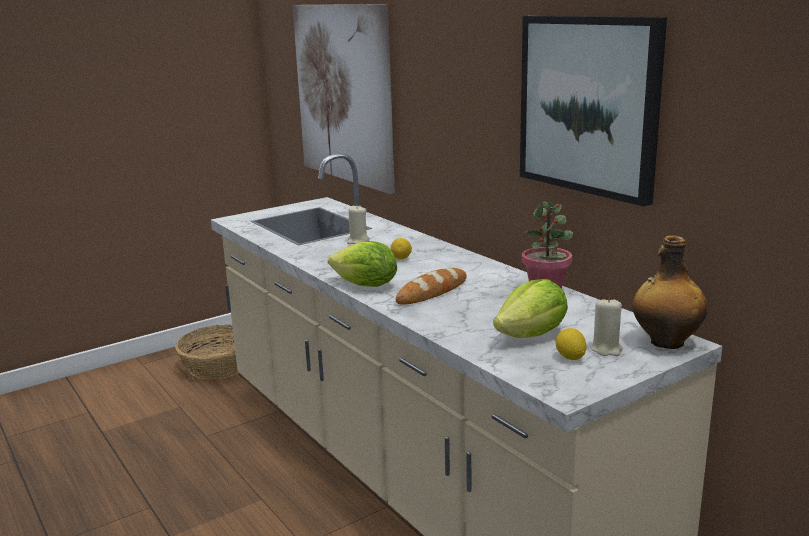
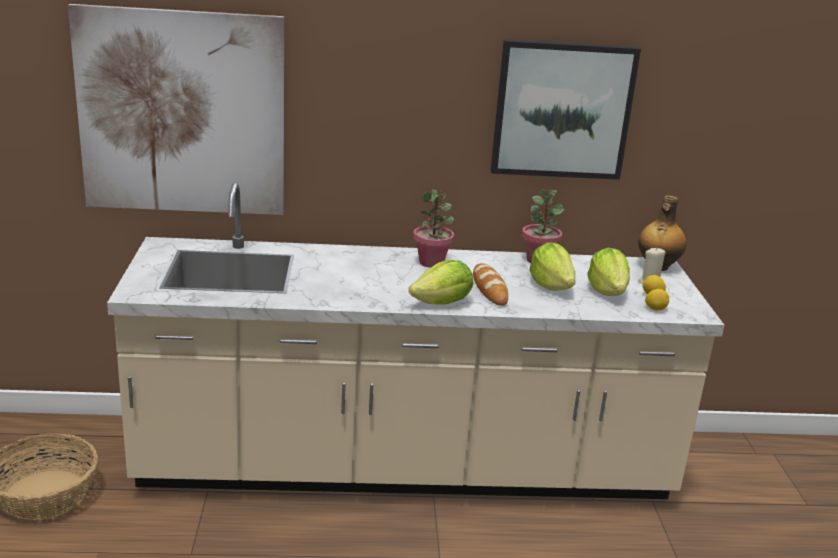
camera: 60 degrees left, 5 degrees up
beige candle [347,205,370,244] -> none
lemon [390,238,412,259] -> lemon moved to [645,289,669,310]
none -> potted plant [413,189,454,268]
none -> lettuce [530,242,575,291]

